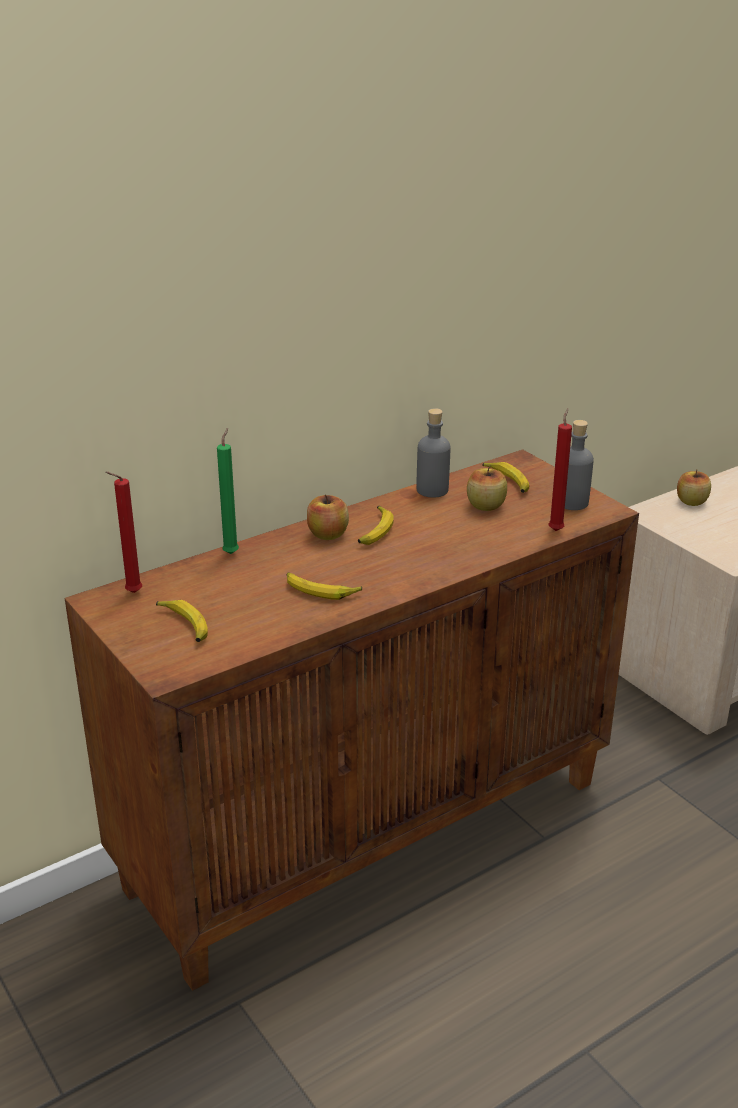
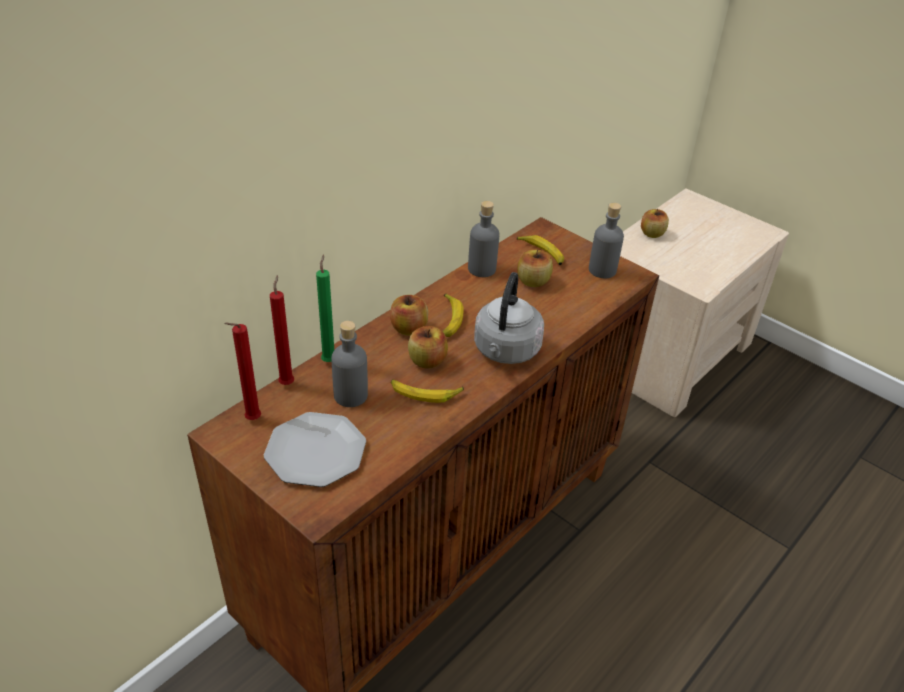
camera: 15 degrees left, 10 degrees up
banana [156,600,208,642] -> plate [264,412,366,487]
red candle [549,408,572,531] -> red candle moved to [270,275,294,385]
none -> grey bottle [331,321,368,407]
none -> apple [408,326,448,369]
none -> grey kettle [474,272,544,364]

